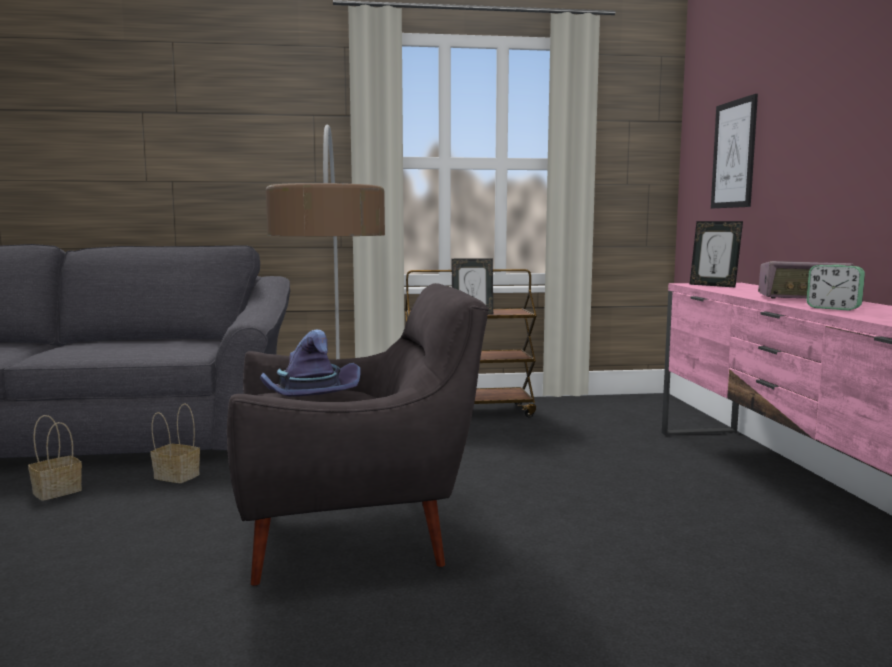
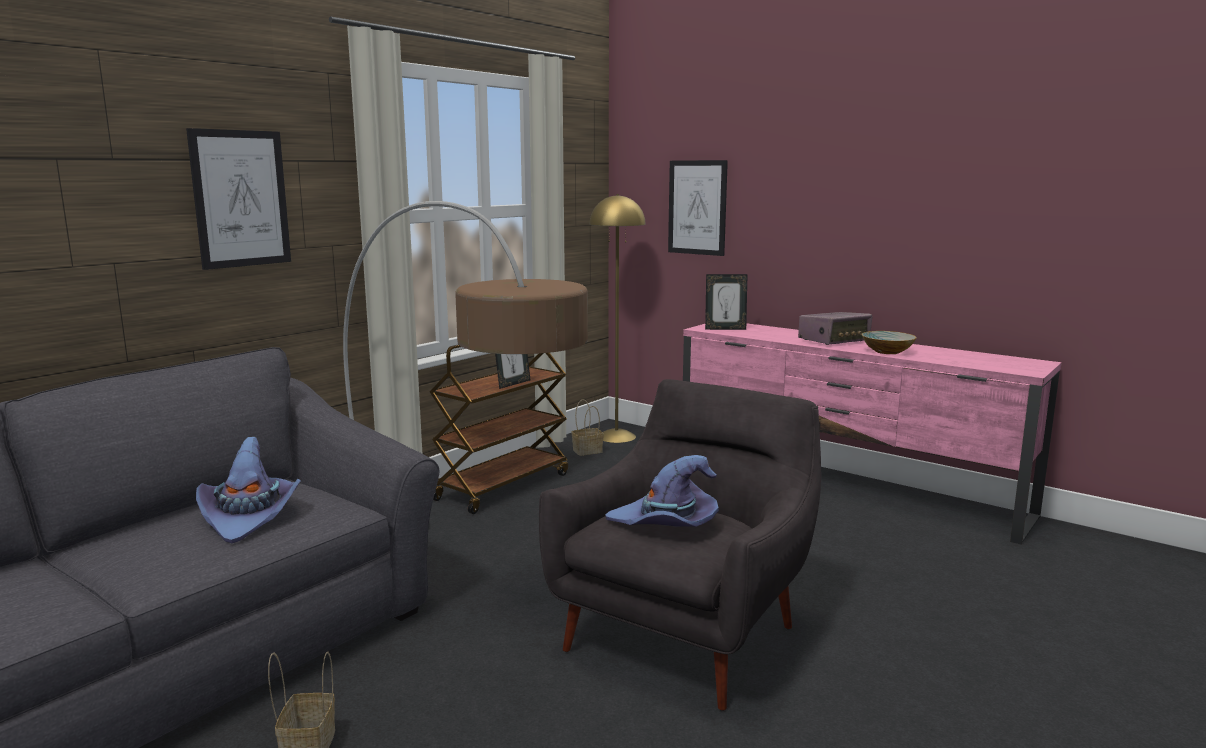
camera: 45 degrees left, 5 degrees up
basket [151,403,200,483] -> basket moved to [572,399,604,456]
alarm clock [806,265,865,311] -> bowl [861,331,917,354]
none -> picture [186,128,291,270]
none -> purple hat [196,437,301,543]
none -> yellow floor lamp [590,194,645,443]

